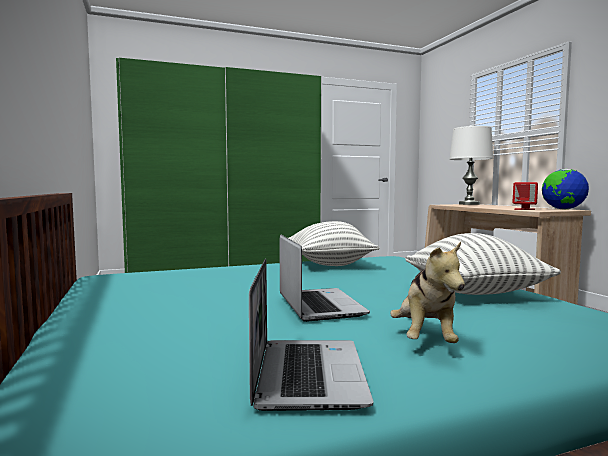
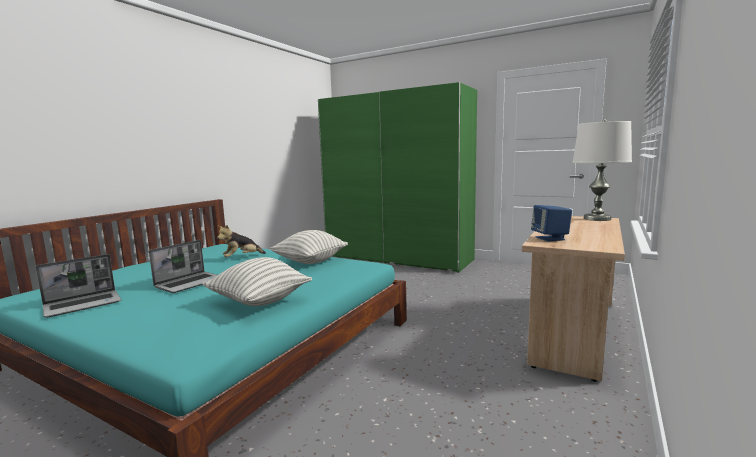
camera: 50 degrees right, 5 degrees up
plush toy [390,241,465,343] -> plush toy moved to [217,225,266,257]
red speaker [512,182,538,210] -> blue speaker [531,205,572,241]
globe [542,169,589,210] -> none

